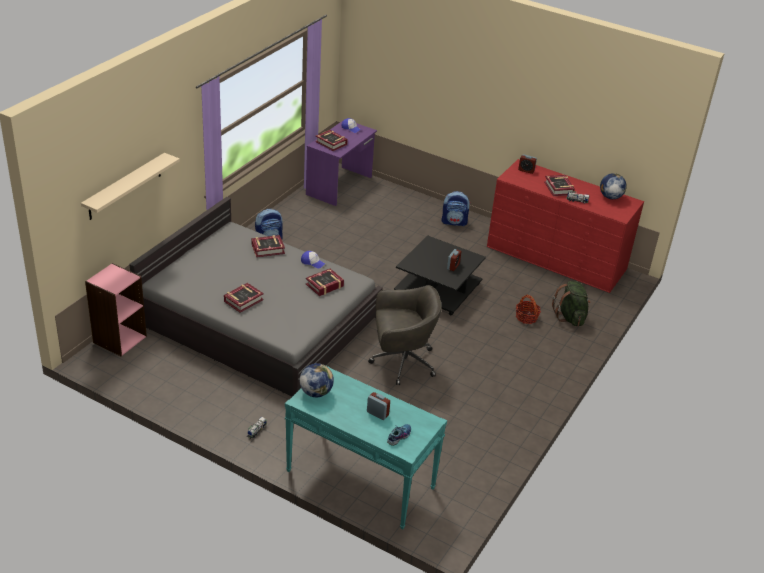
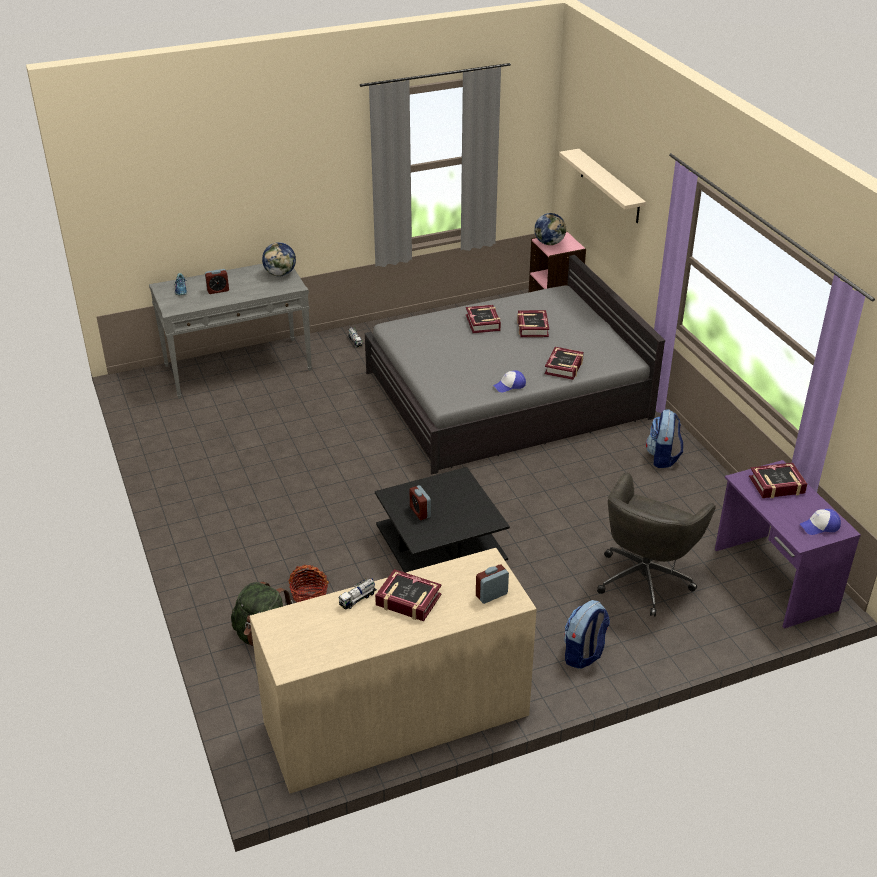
camera: 130 degrees right, 0 degrees up
turquoise console table [285,365,447,530] -> grey console table [149,264,312,399]
book [306,268,344,296] -> book moved to [517,310,549,337]
grey office chair [368,285,442,385] -> grey office chair moved to [597,473,716,617]
red dresser [487,159,644,293] -> beige dresser [249,548,537,793]
globe [600,173,627,199] -> globe moved to [534,213,566,245]

